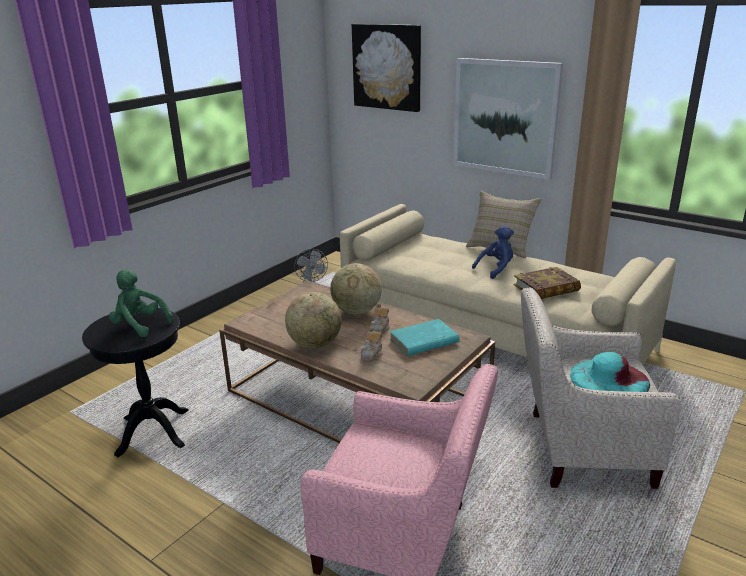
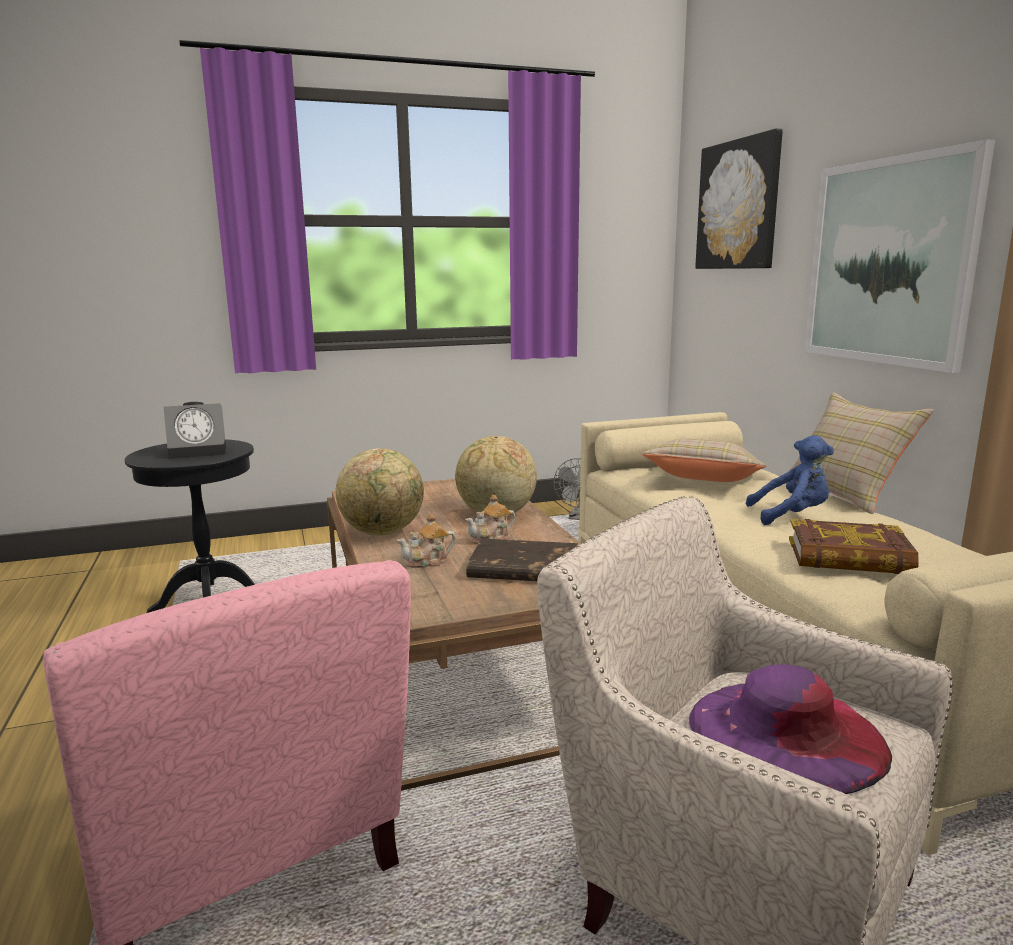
camera: 35 degrees right, 10 degrees down
green plush toy [109,270,174,337] -> alarm clock [164,402,226,459]
turquoise book [389,319,460,356] -> brown book [466,538,578,581]
turquoise hat [570,352,650,392] -> purple hat [689,664,892,794]
none -> beige pillow [642,439,766,482]

